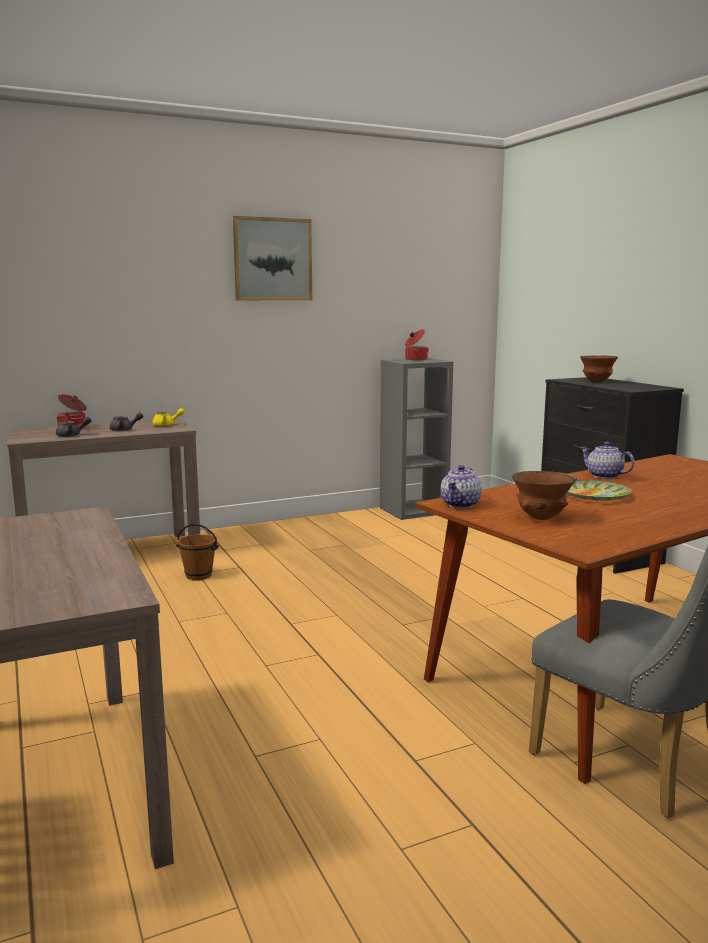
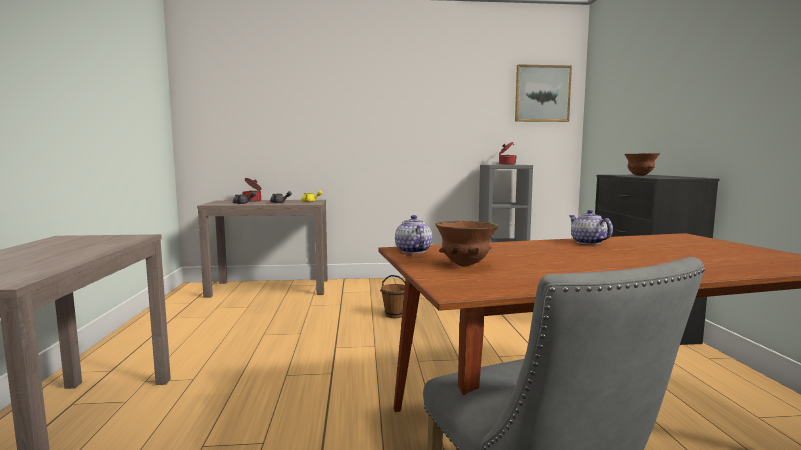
camera: 20 degrees right, 5 degrees down
brown bucket [176,524,219,580] -> brown bucket moved to [380,275,405,318]
picture [233,216,312,300] -> picture moved to [515,64,572,122]
teapot [440,465,482,508] -> teapot turned 120 degrees clockwise [395,215,432,254]
plate [566,480,632,501] -> none

